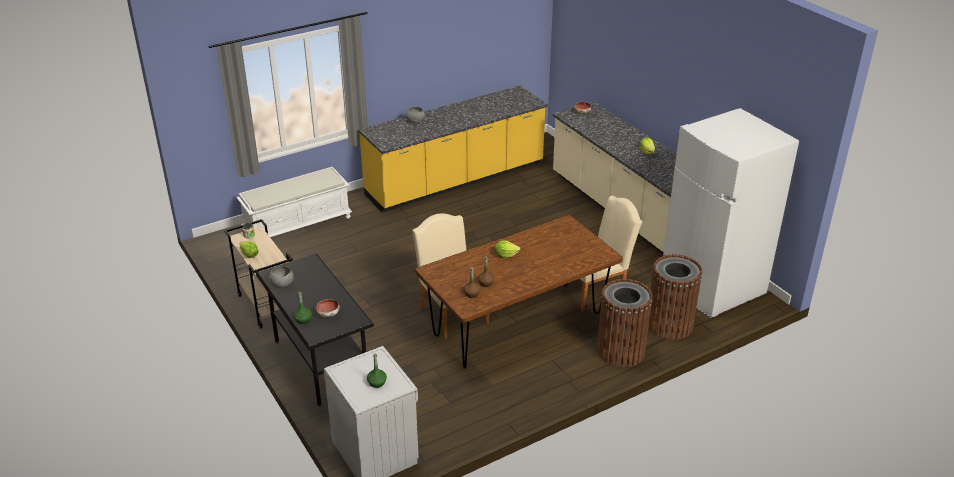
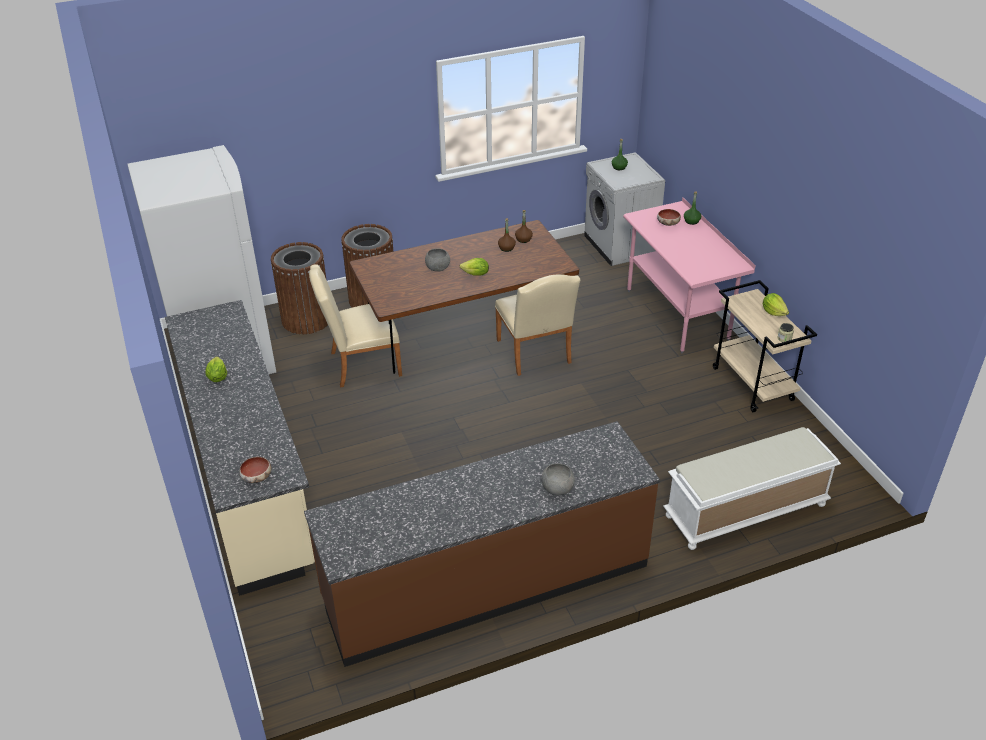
camera: 170 degrees left, 5 degrees up
black desk [255,253,374,408] -> pink desk [623,197,756,353]
grey bowl [269,266,293,288] -> grey bowl moved to [425,248,450,272]
yellow counter [358,86,548,213] -> brown counter [304,421,660,667]

